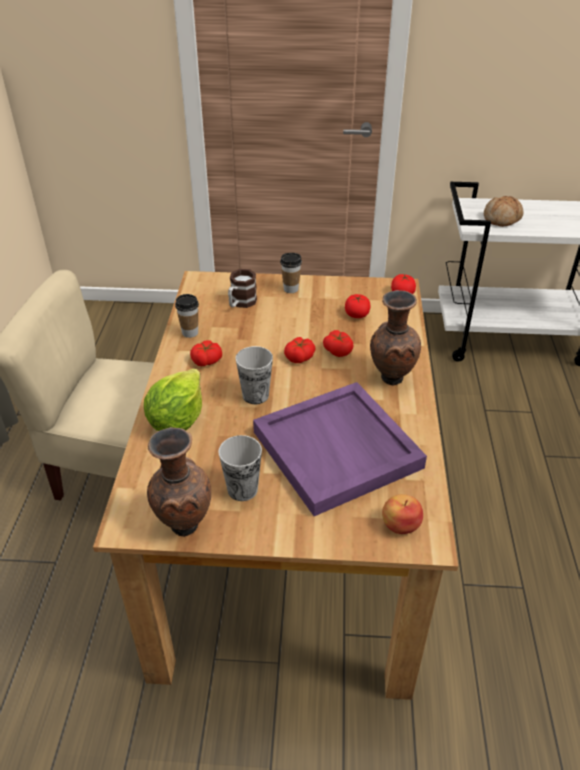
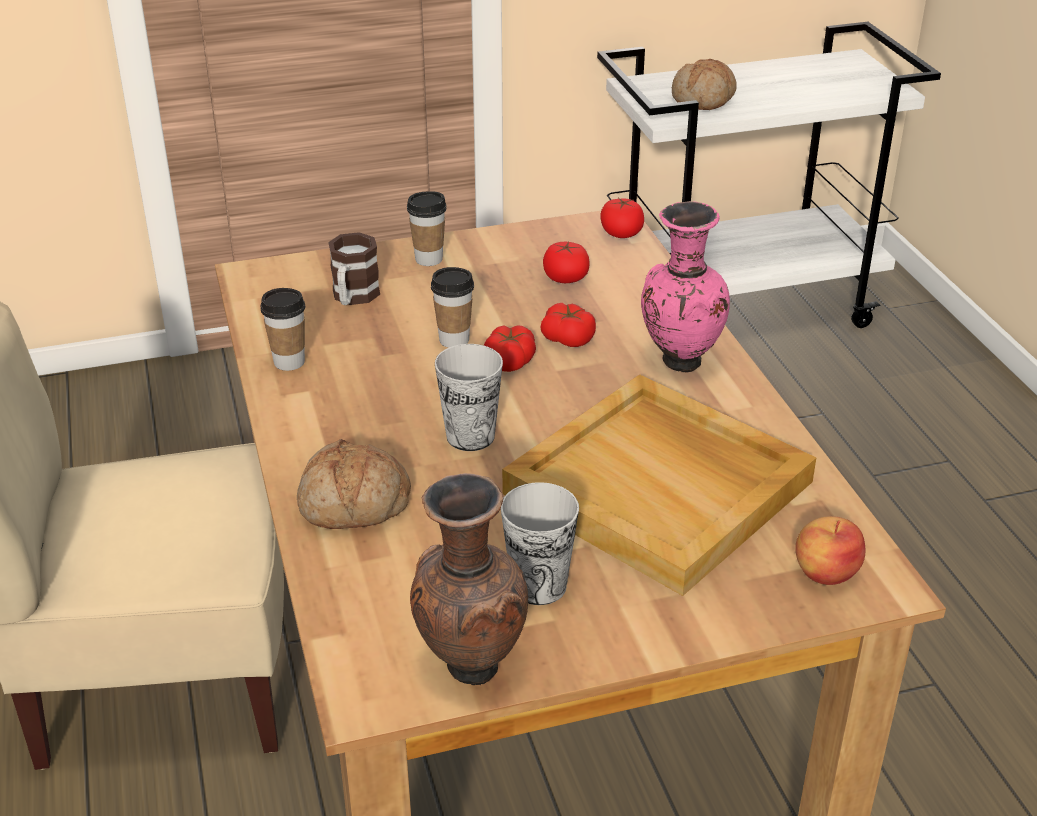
camera: 20 degrees left, 5 degrees down
lettuce [144,368,202,431] -> bread [297,439,411,529]
tomato [190,340,222,366] -> none
purple tray [253,382,427,516] -> beige tray [502,374,817,596]
brown vase [370,290,421,386] -> pink vase [641,201,730,372]
none -> cup [431,267,474,348]

